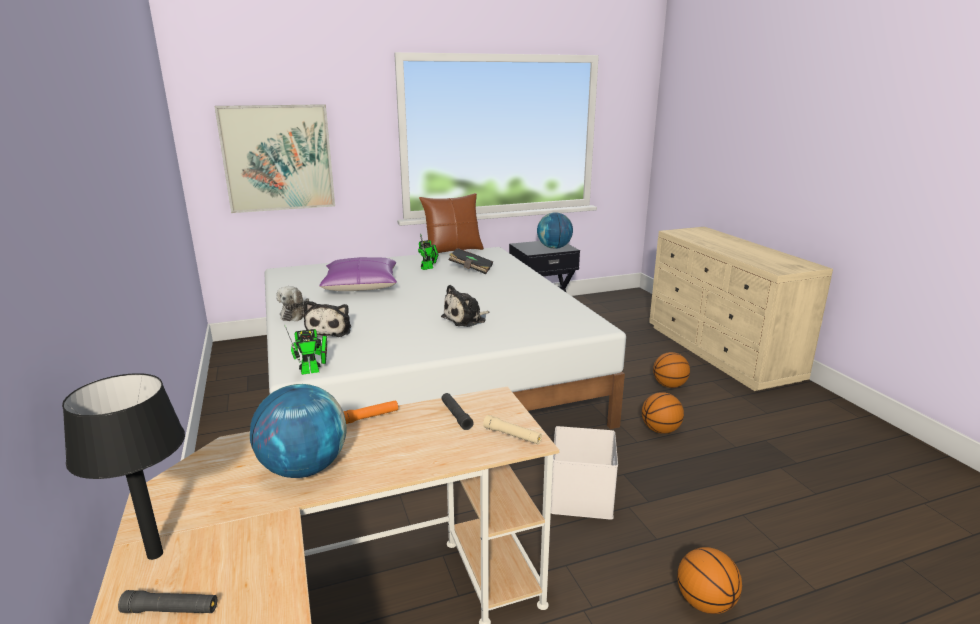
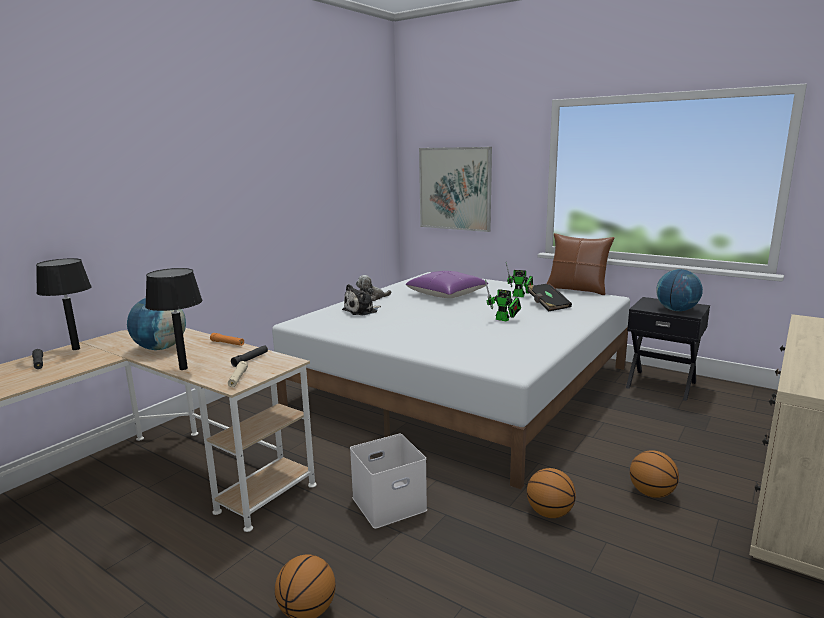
camera: 55 degrees right, 5 degrees down
toy robot [284,324,327,375] -> toy robot moved to [485,280,521,322]
plush toy [441,285,489,327] -> none
none -> black table lamp [145,268,203,370]

